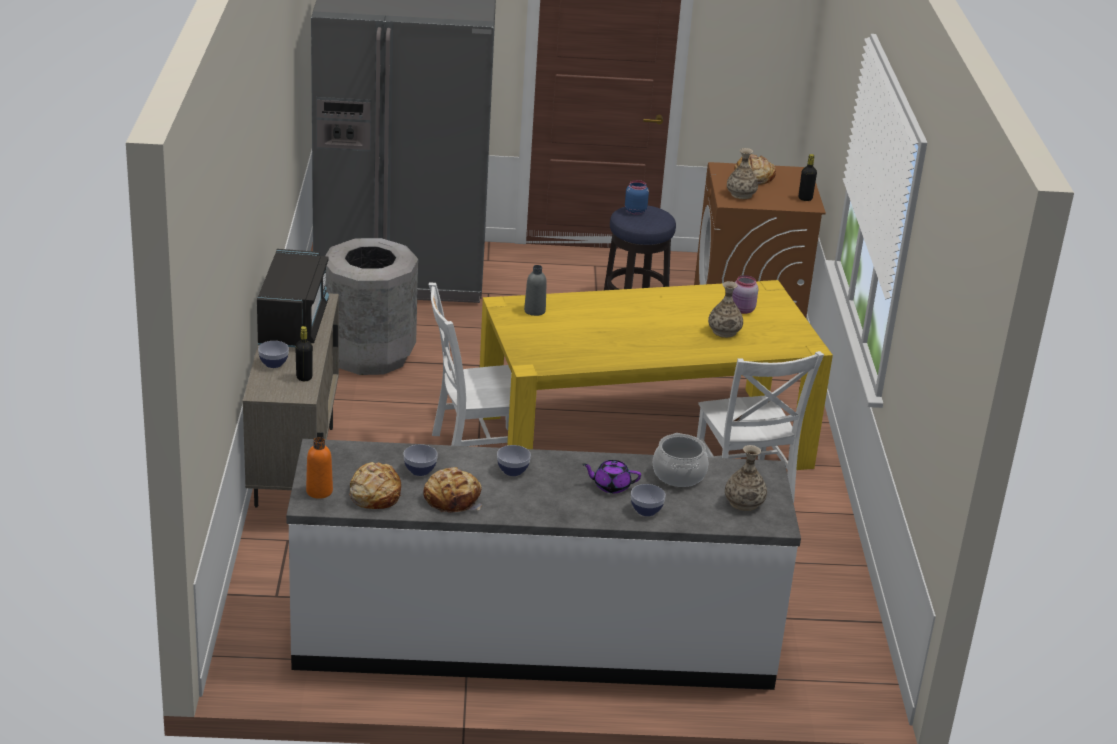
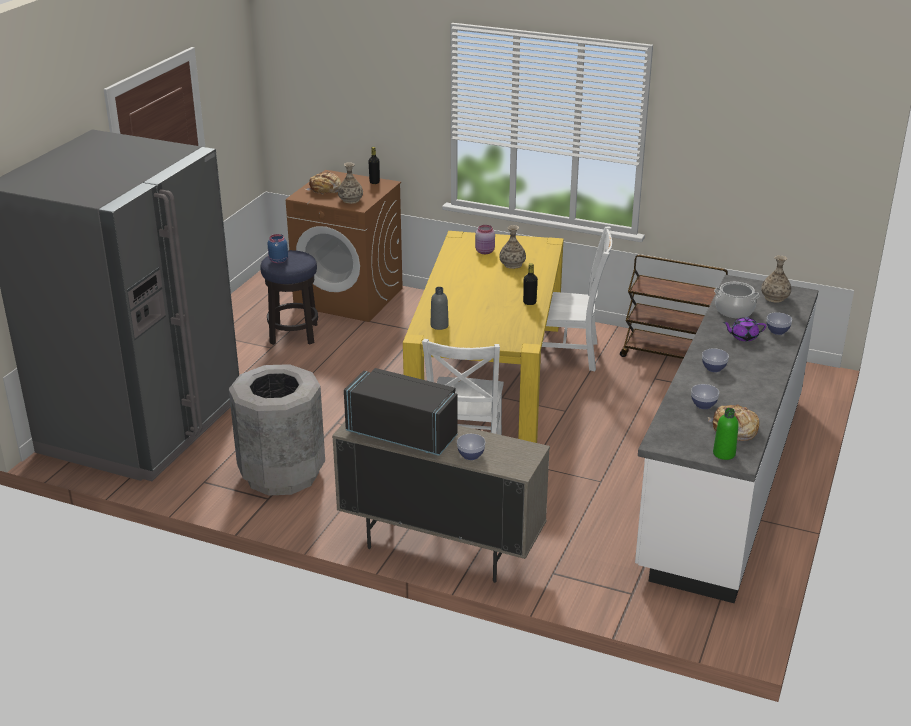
camera: 65 degrees left, 0 degrees up
black bottle [295,326,313,381] -> black bottle moved to [523,263,538,305]
orange bottle [306,437,333,499] -> green bottle [713,408,738,460]
bread [423,467,482,513] -> none
purple teapot [582,460,641,493] -> purple teapot turned 60 degrees clockwise [723,317,766,341]
none -> brown cart [620,255,728,359]

